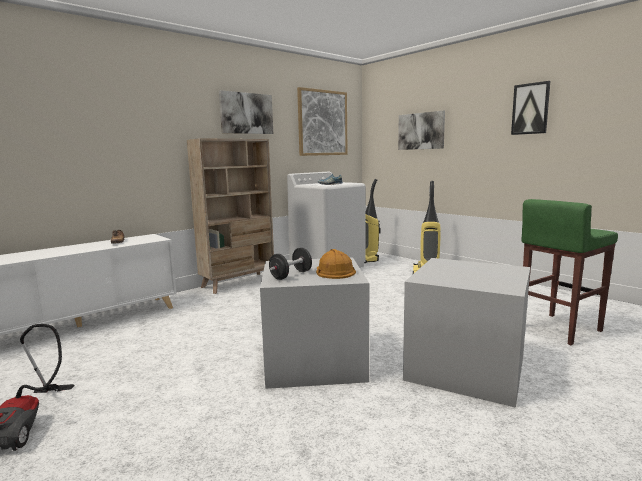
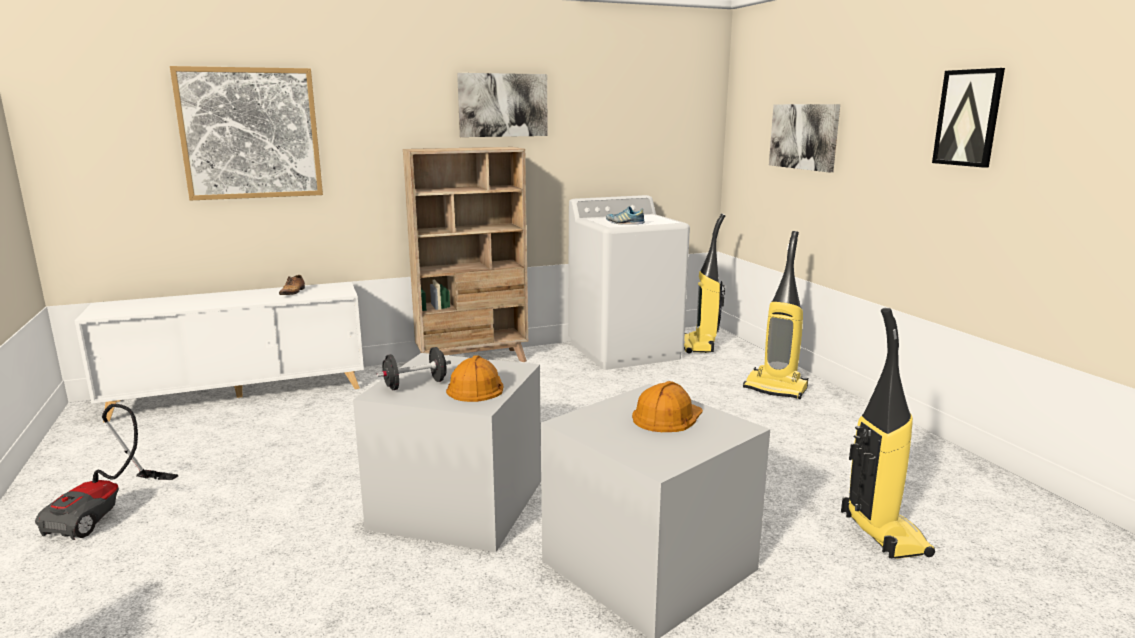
camera: 20 degrees right, 5 degrees up
picture [297,87,348,156] -> picture moved to [170,66,323,201]
green stool [522,199,618,345] -> vacuum cleaner [841,307,935,558]
none -> orange hard hat [632,381,703,432]

